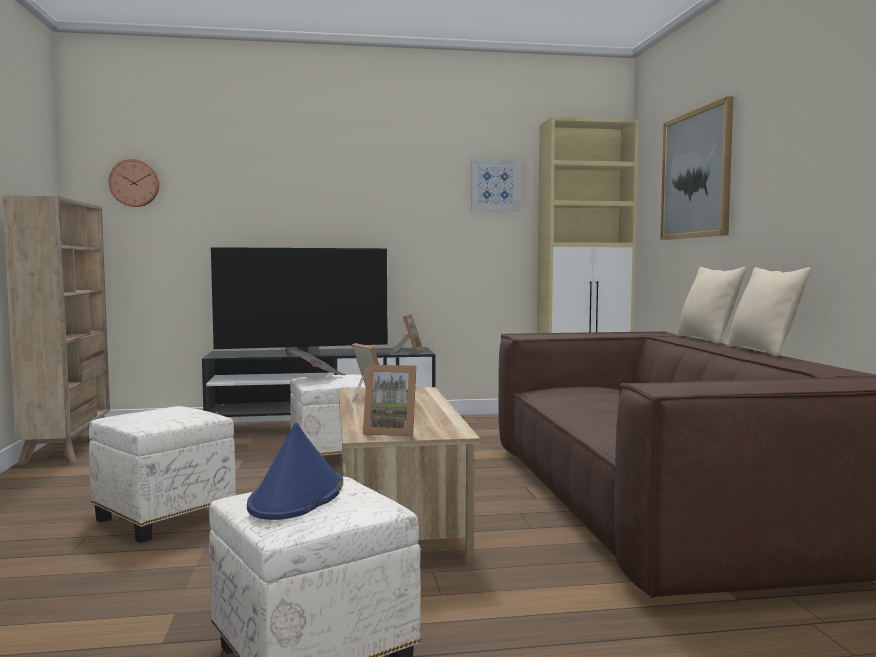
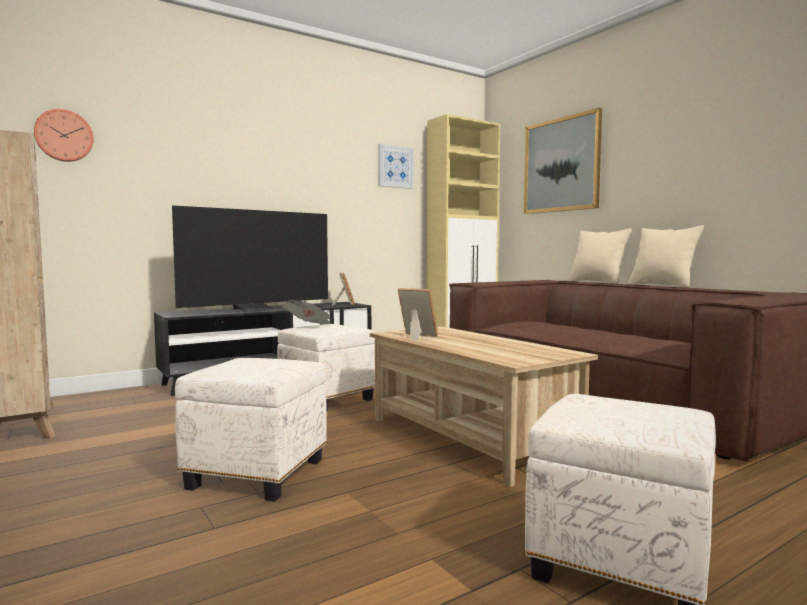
camera: 25 degrees left, 0 degrees up
blue hat [247,422,343,520] -> none
picture frame [363,365,416,436] -> none

